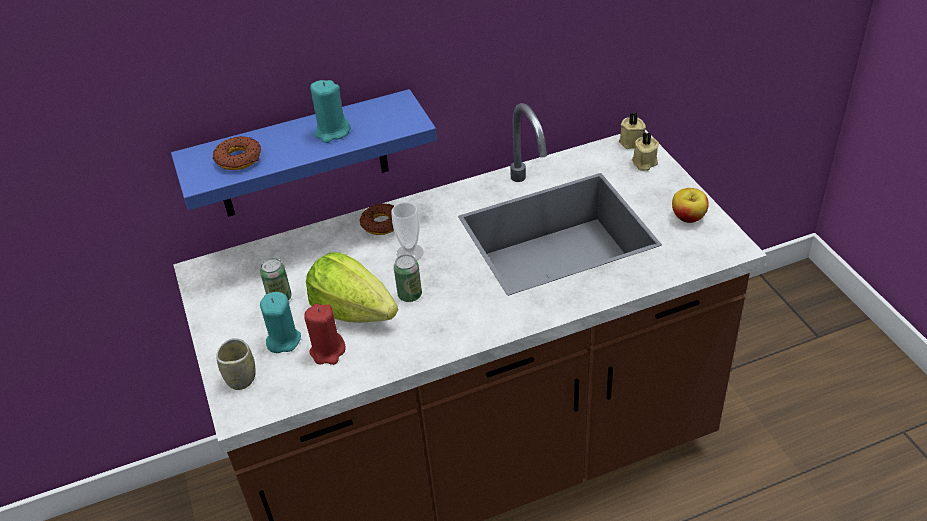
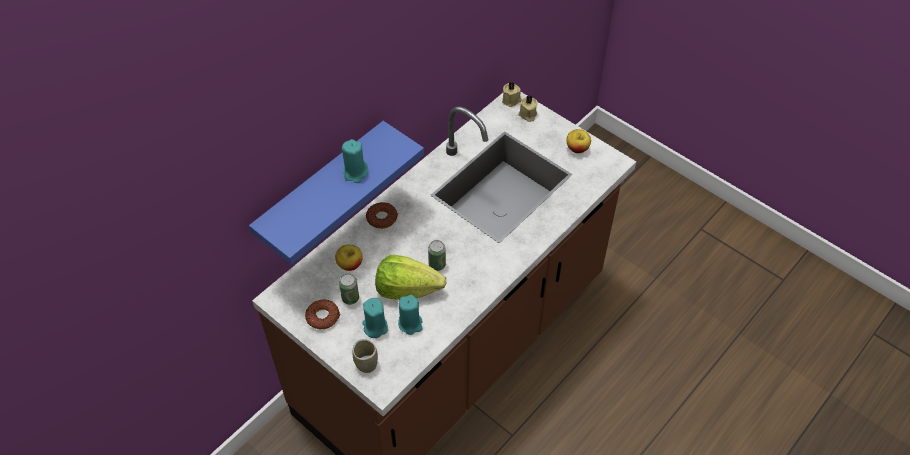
camera: 30 degrees left, 10 degrees up
donut [213,136,261,170] -> donut moved to [305,299,340,329]
red candle [304,304,345,365] -> turquoise candle [398,295,423,335]
cup [391,202,423,261] -> none
none -> apple [335,245,363,271]

